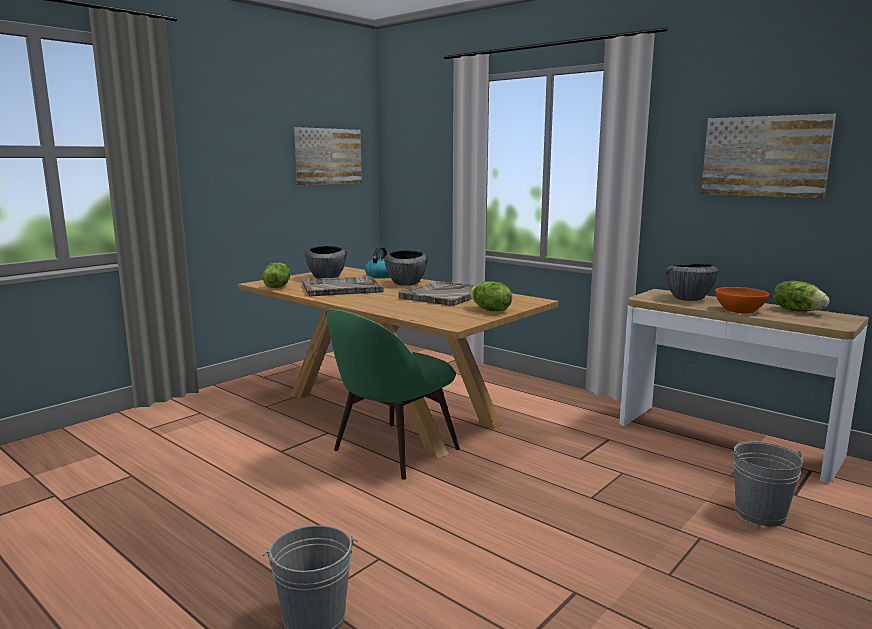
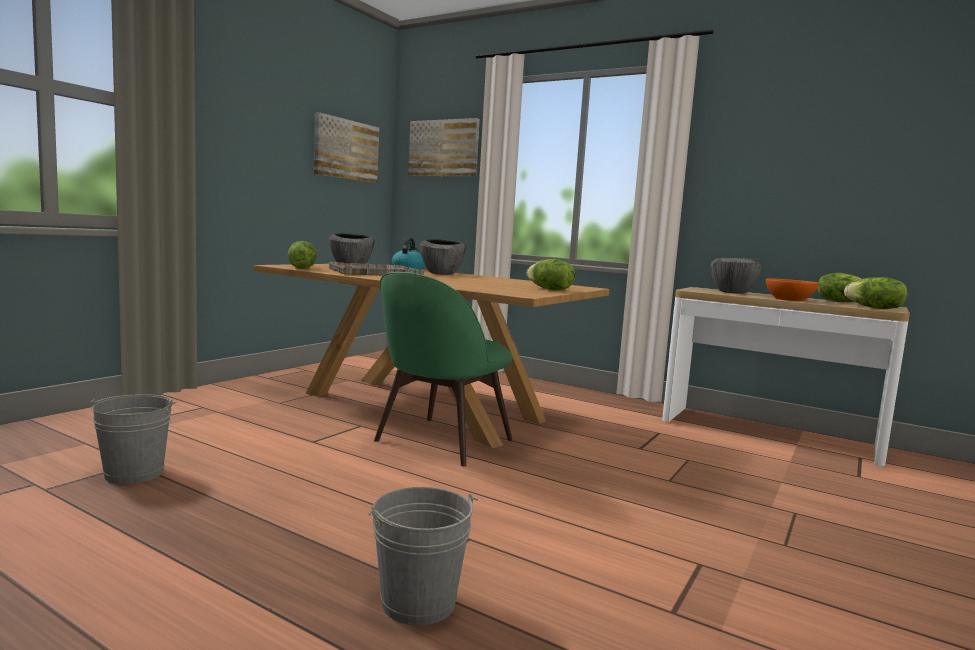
camera: 10 degrees left, 5 degrees down
grey tray [399,281,476,306] -> none
picture [701,114,836,198] -> picture moved to [408,118,480,177]
grey bucket [731,442,803,527] -> grey bucket moved to [91,394,177,484]
none -> lettuce [844,277,908,309]

